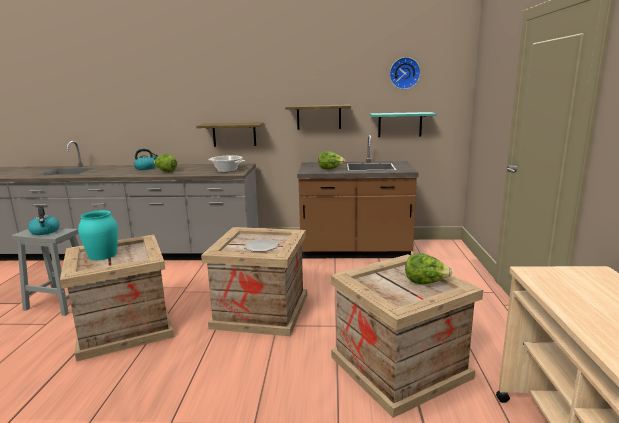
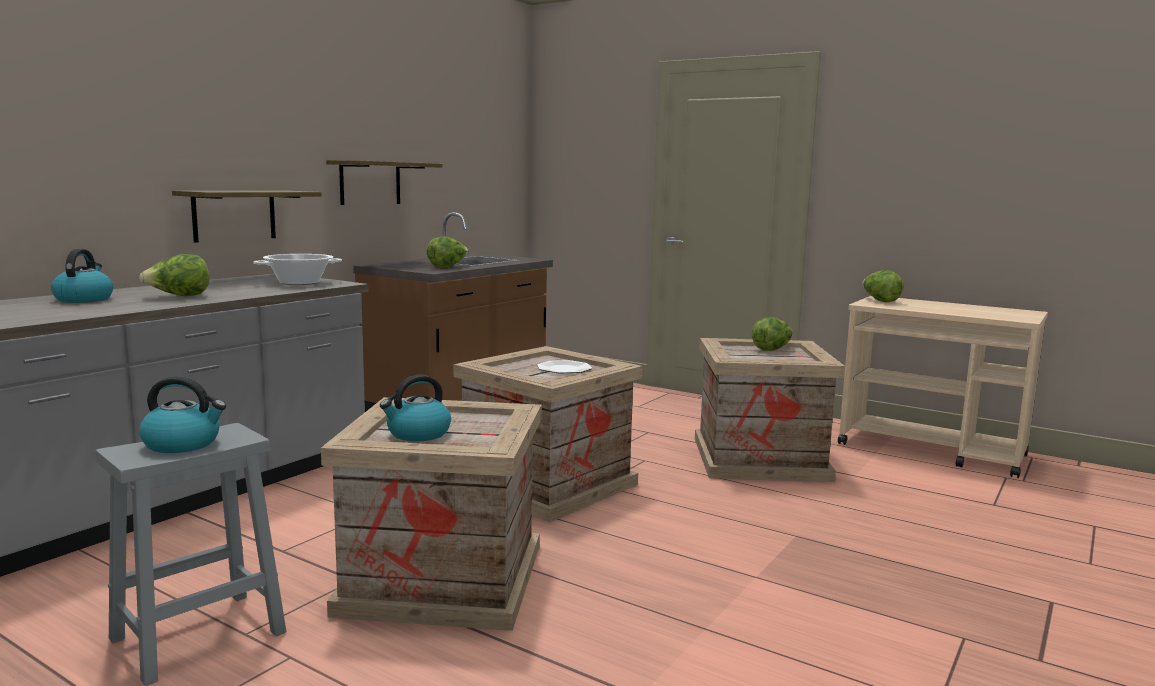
camera: 60 degrees left, 5 degrees down
turquoise vase [78,210,118,260] -> kettle [380,374,451,441]
turquoise shelf [370,112,436,137] -> none
wall clock [390,57,421,89] -> none
none -> lettuce [862,270,904,302]

